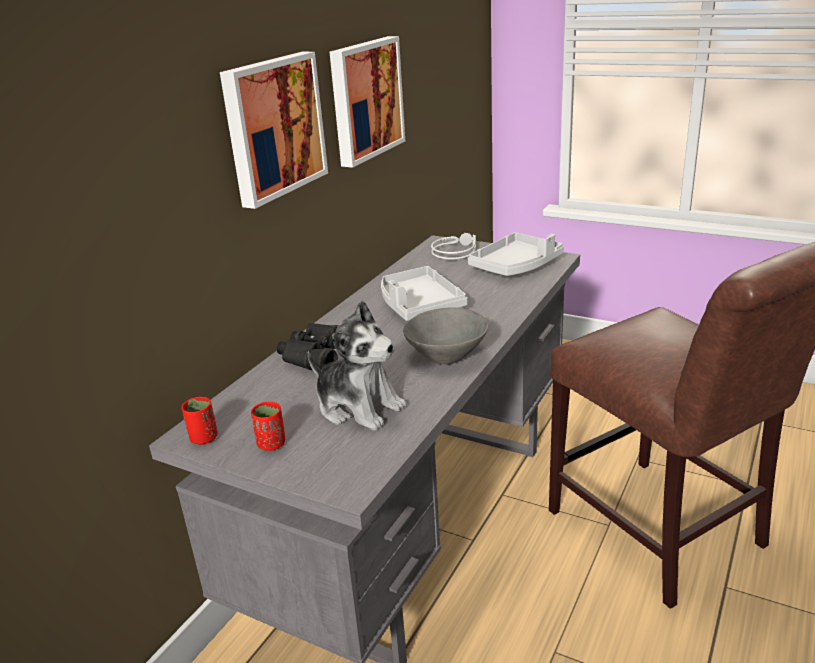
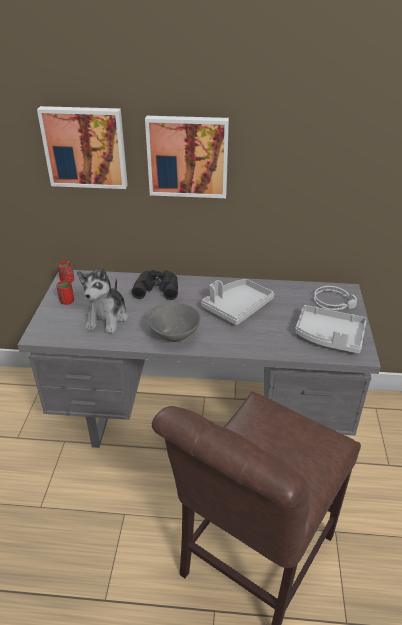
camera: 65 degrees right, 10 degrees up
picture [330,36,405,168] -> picture moved to [37,106,128,189]

